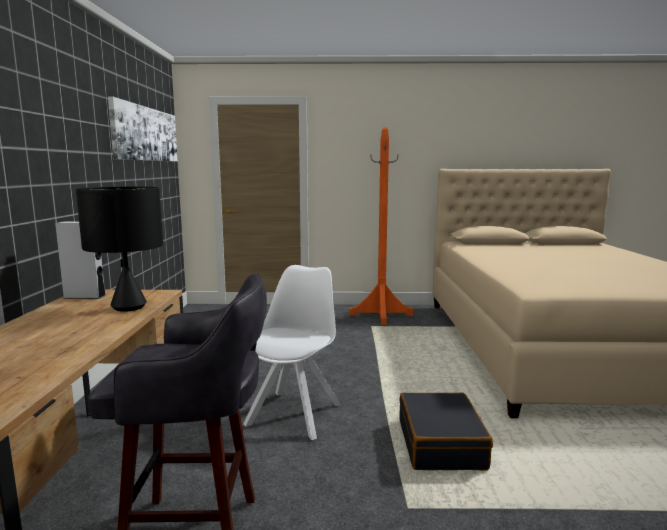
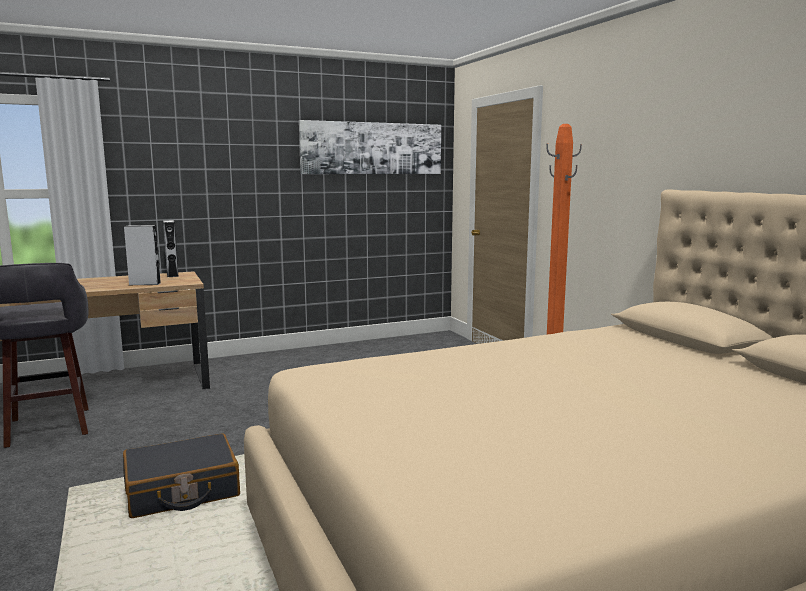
camera: 65 degrees right, 0 degrees up
black table lamp [76,187,163,312] -> grey speaker [124,225,161,285]
white chair [243,265,341,440] -> none

